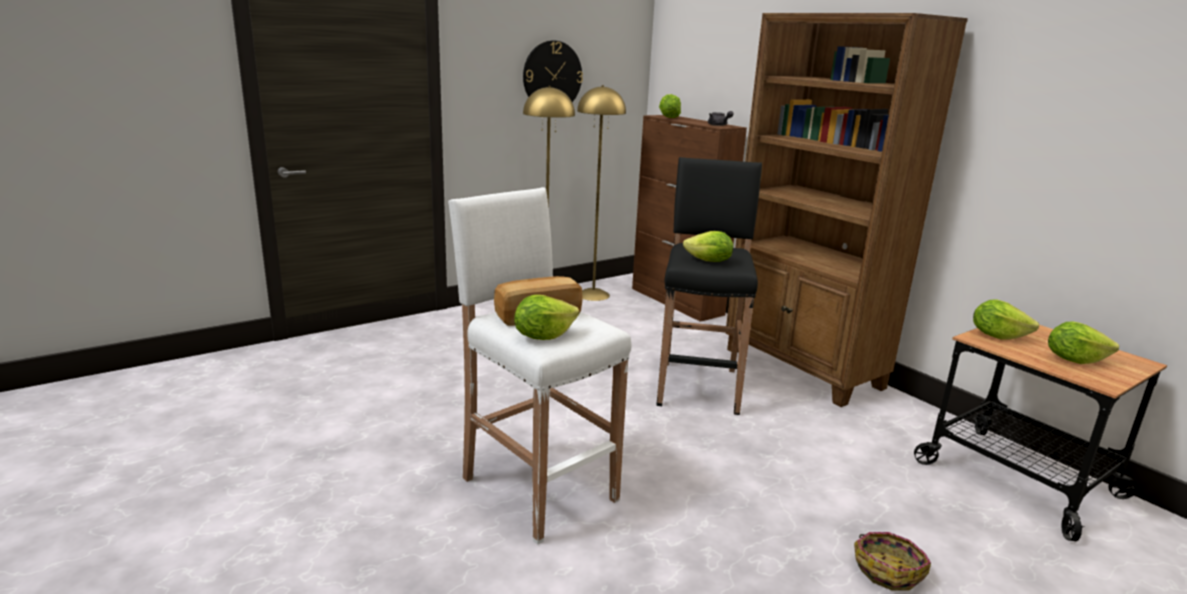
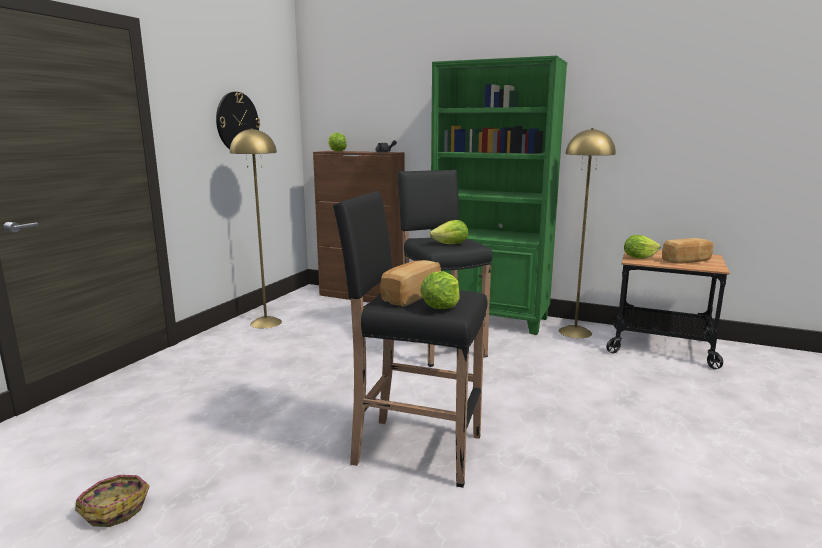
camera: 30 degrees left, 5 degrees down
white stool [448,187,631,545] -> black stool [333,191,488,488]
yellow floor lamp [577,85,626,301] -> yellow floor lamp moved to [559,128,616,338]
brown bookcase [725,13,968,407] -> green bookcase [430,56,567,335]
basket [854,532,931,591] -> basket moved to [75,475,150,527]
lettuce [1048,321,1119,364] -> bread [662,238,713,263]

